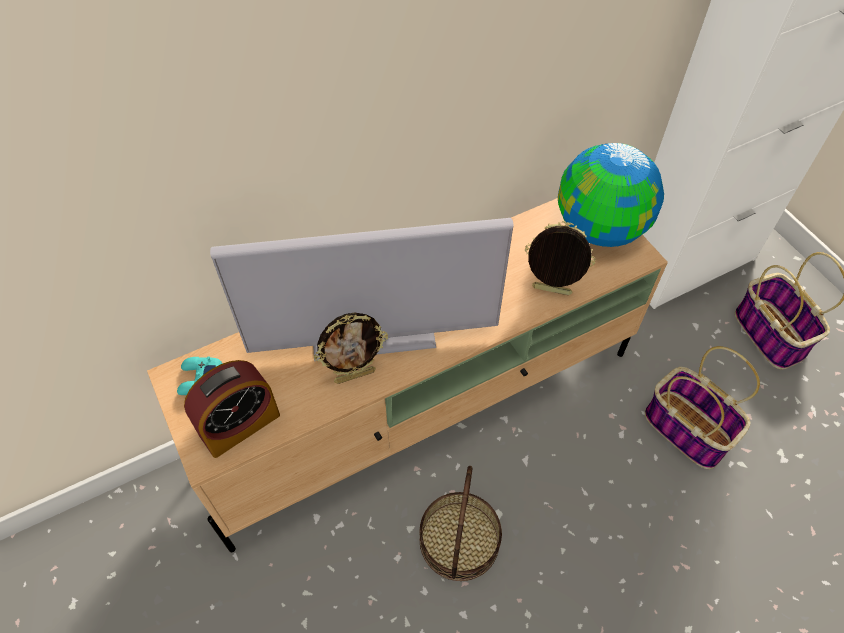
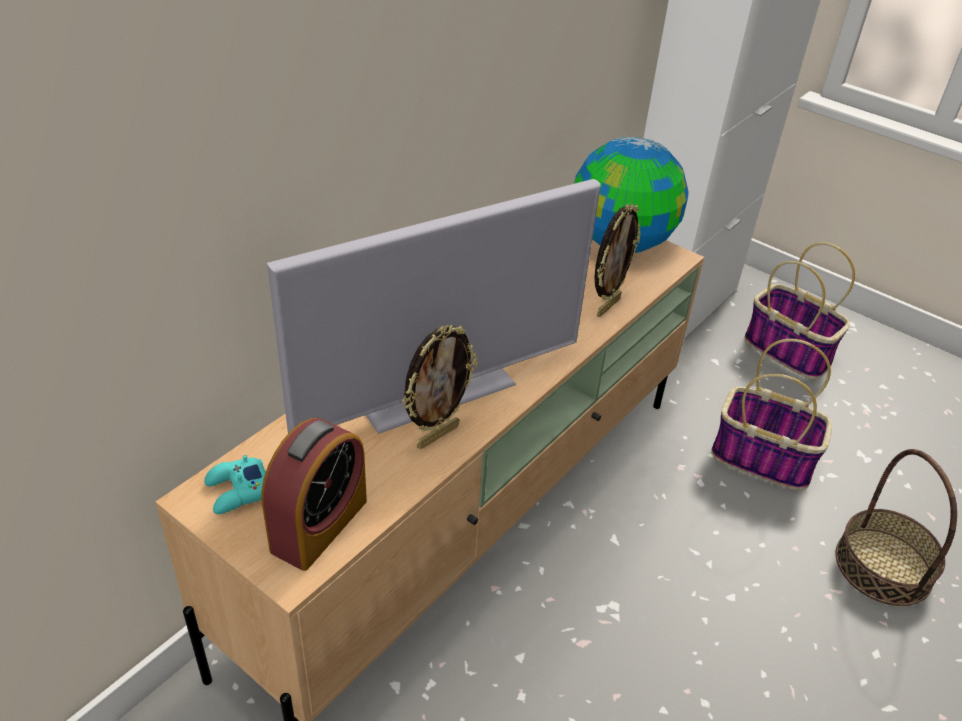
camera: 25 degrees left, 15 degrees down
basket [419,466,502,581] -> basket moved to [835,449,957,606]
picture frame [525,221,596,295] -> picture frame turned 135 degrees clockwise [594,204,641,317]

